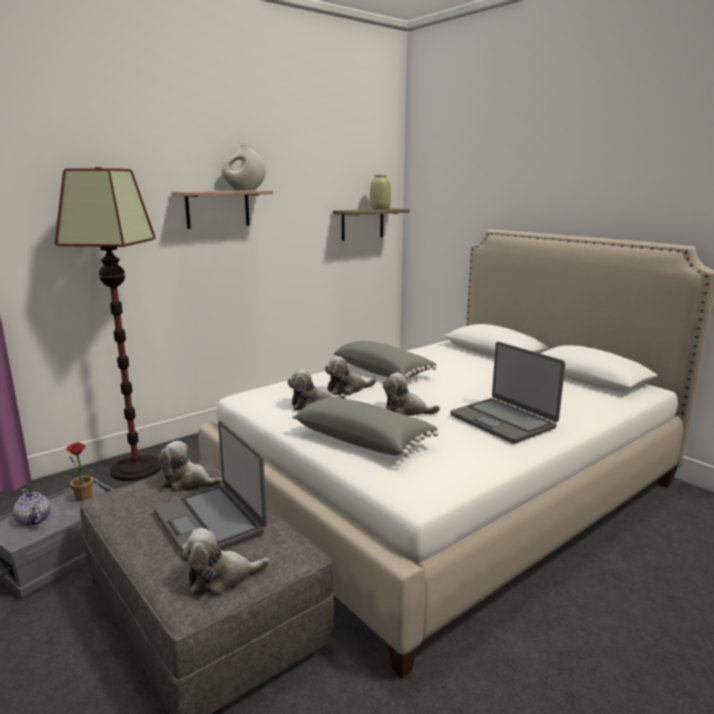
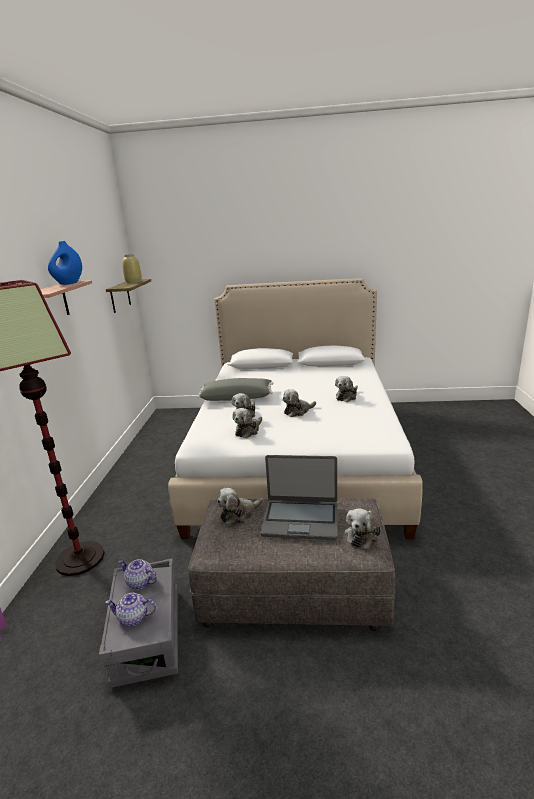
camera: 45 degrees left, 5 degrees up
potted plant [65,442,102,501] -> teapot [119,559,157,589]
white vase [221,144,266,191] -> blue vase [48,241,82,285]
grey pillow [292,397,439,456] -> none
laptop [450,342,565,444] -> plush toy [335,376,358,402]

